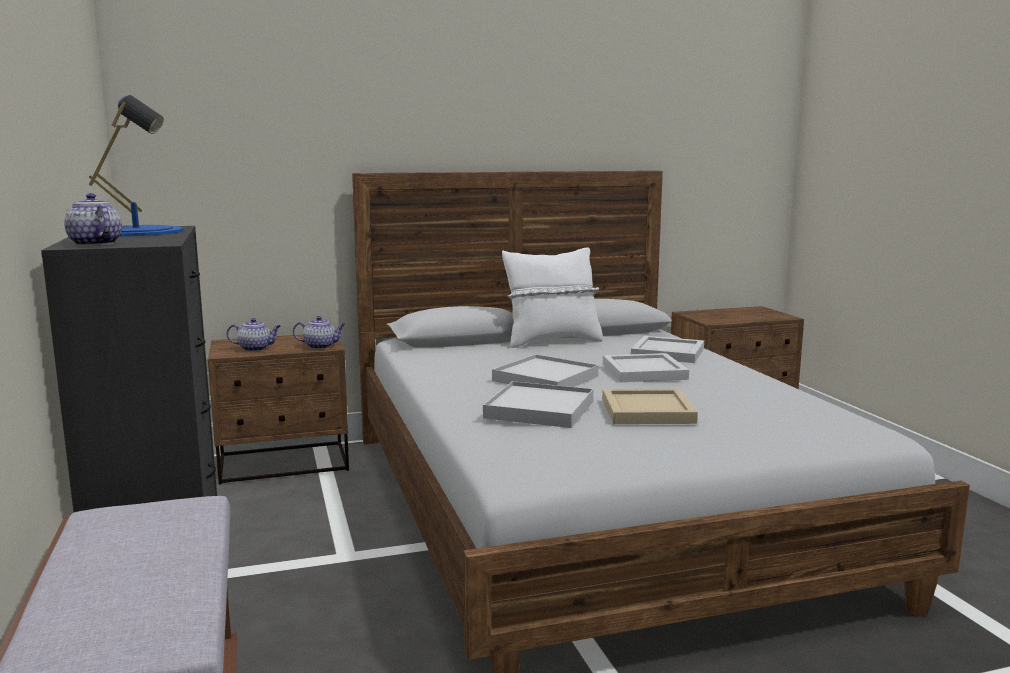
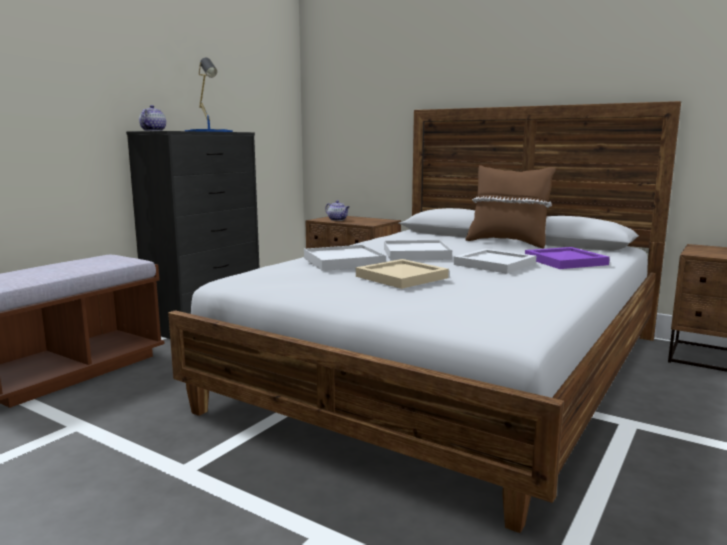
camera: 50 degrees right, 0 degrees up
teapot [293,316,346,349] -> none
white pillow [502,248,603,348] -> brown pillow [466,165,556,248]
white tray [631,336,704,363] -> purple tray [525,247,610,269]

